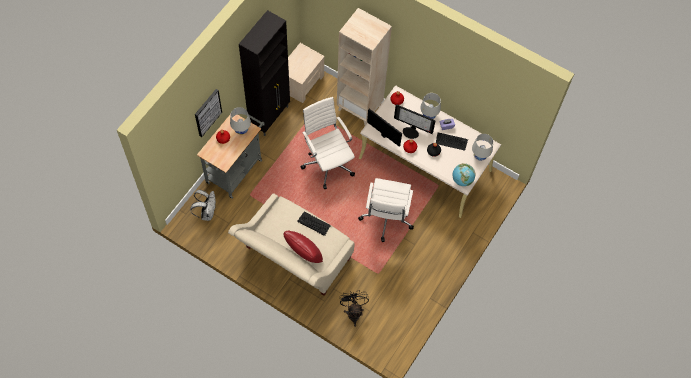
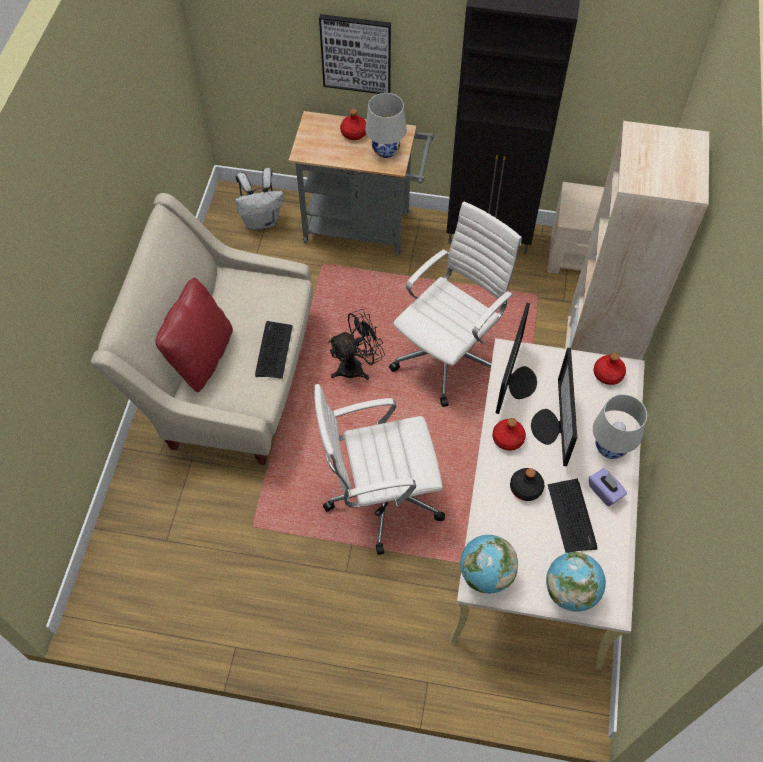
camera: 70 degrees right, 5 degrees down
black fan [340,290,369,327] -> black fan moved to [328,309,385,380]
white table lamp [472,134,493,161] -> globe [546,552,606,612]

